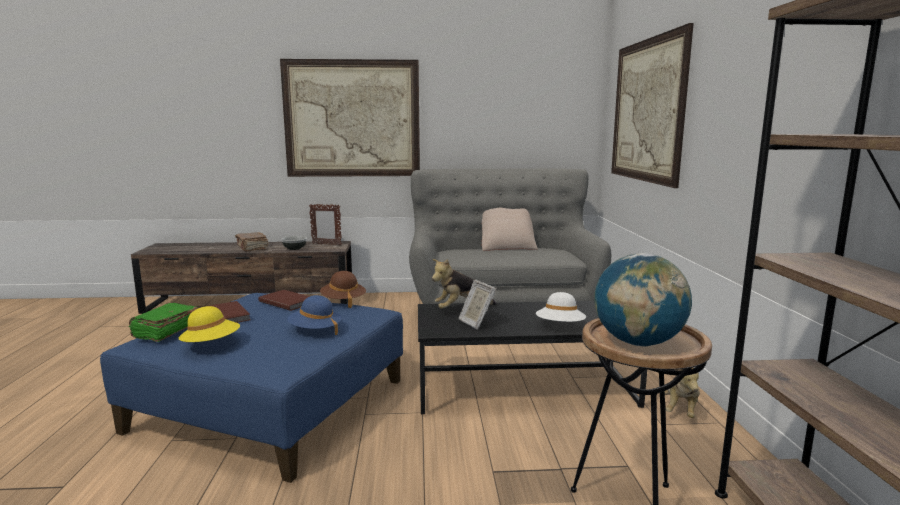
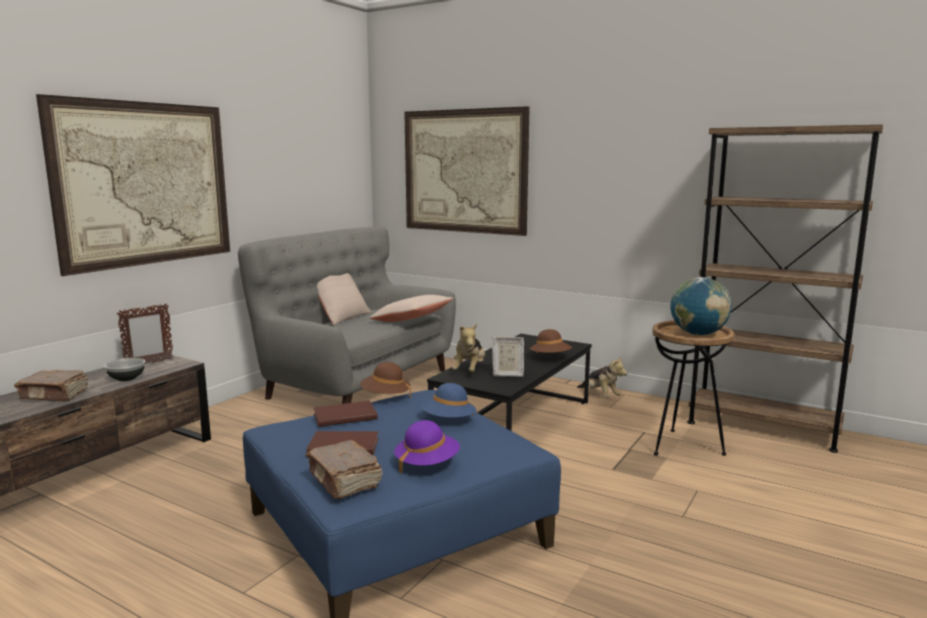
camera: 55 degrees left, 0 degrees up
green book [129,303,198,342] -> brown book [306,440,383,499]
yellow hat [179,306,240,343] -> purple hat [394,420,460,474]
white hat [536,292,586,322] -> brown hat [530,329,572,353]
none -> beige pillow [369,295,453,322]

